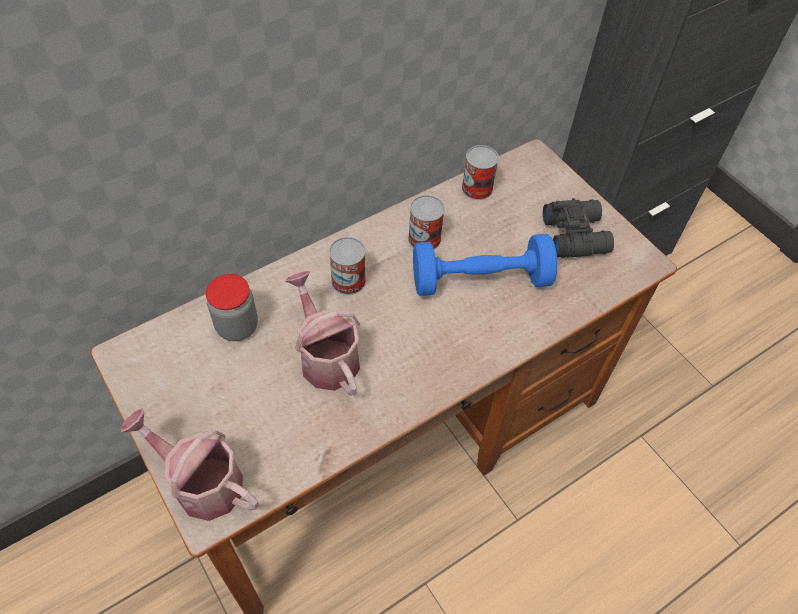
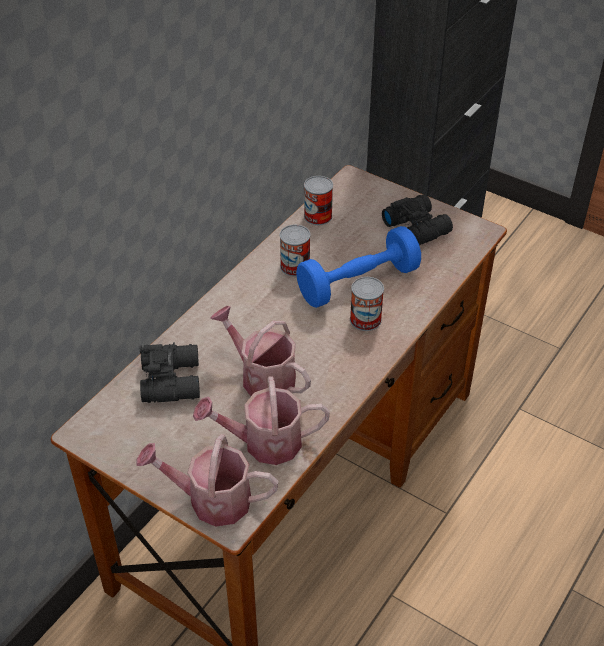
camera: 20 degrees left, 10 degrees down
jar [206,274,258,341] -> black binoculars [140,342,200,403]
can [329,237,366,295] -> can moved to [350,277,384,331]
none -> watering can [193,376,330,465]

